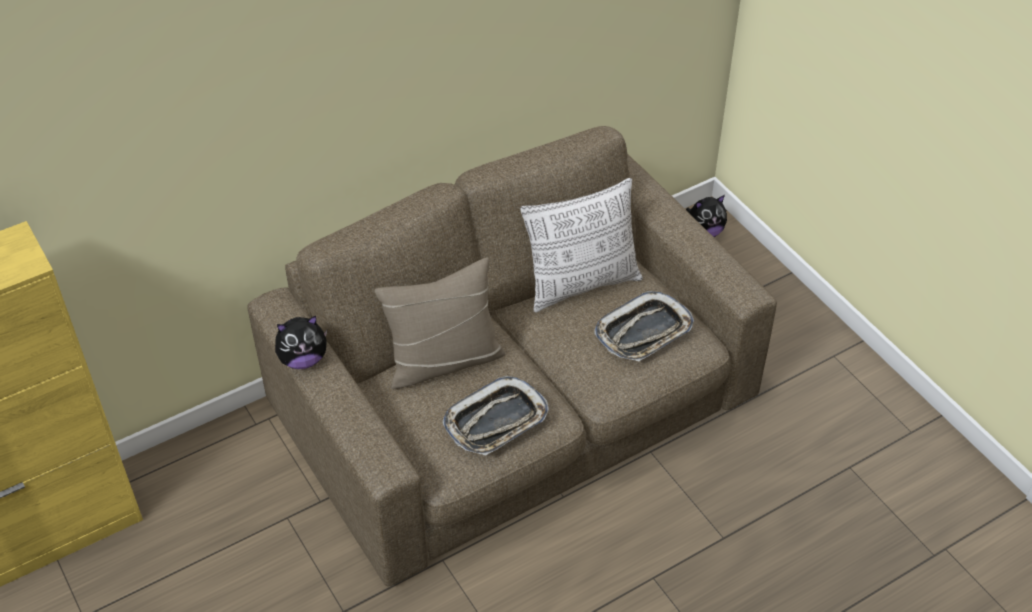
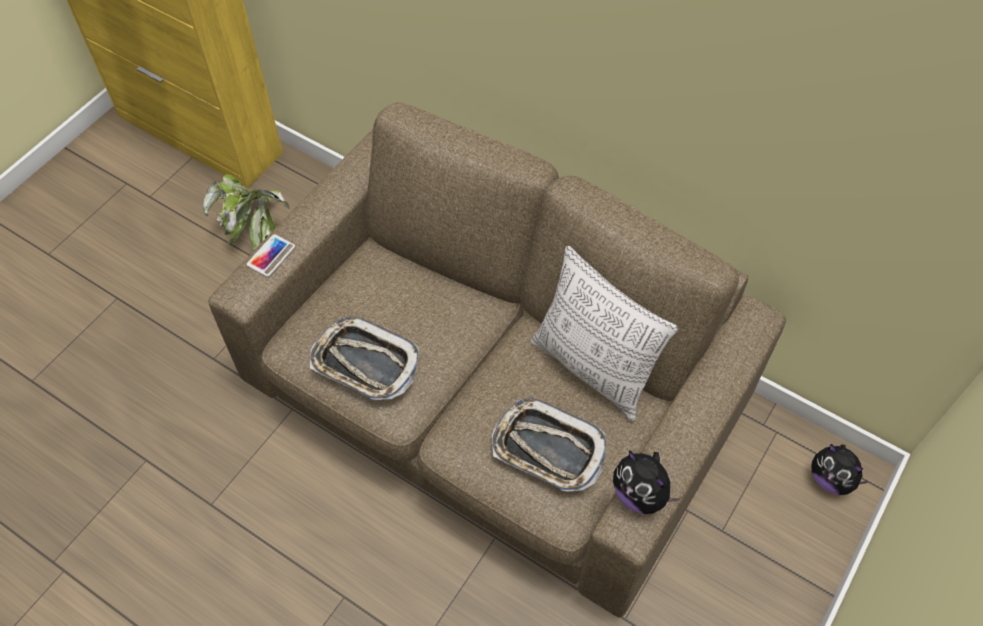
camera: 65 degrees right, 10 degrees up
plush toy [275,316,327,369] -> plush toy moved to [613,450,680,514]
beige pillow [374,257,506,389] -> none
none -> potted plant [203,174,290,251]
none -> phone [247,234,295,277]

